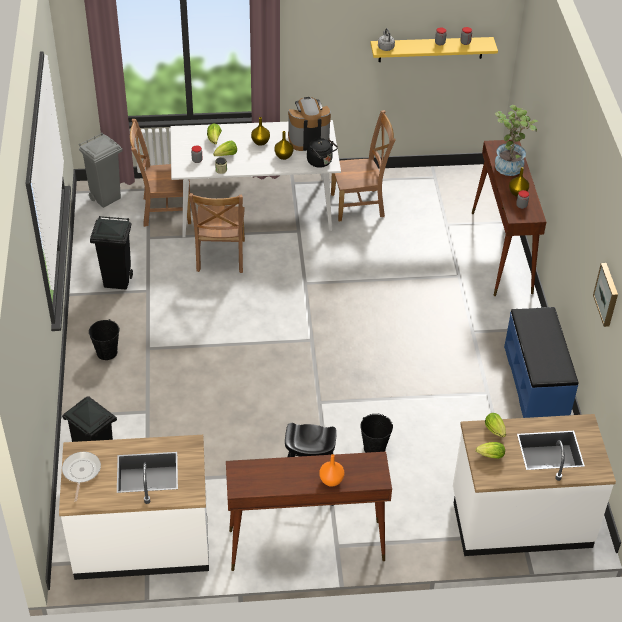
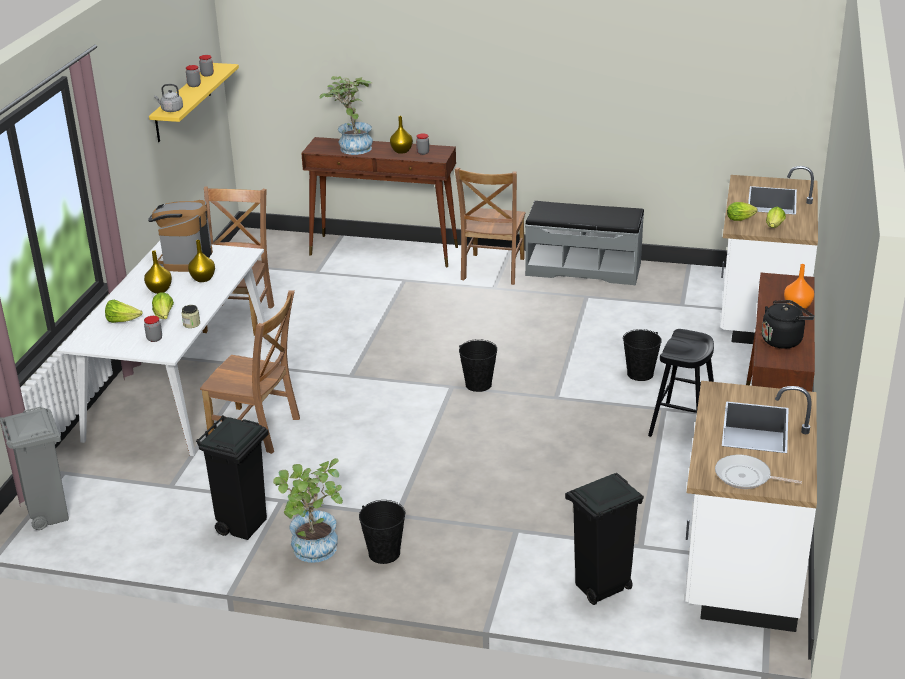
camera: 70 degrees left, 15 degrees down
brown chair [130,119,191,227] -> brown chair moved to [455,167,526,285]
black kettle [307,138,338,168] -> black kettle moved to [762,300,814,349]
blue bench [504,307,578,418] -> grey bench [525,201,644,285]
picture [593,263,618,327] -> none
none -> potted plant [273,458,343,563]
none -> black bucket [459,339,497,392]

